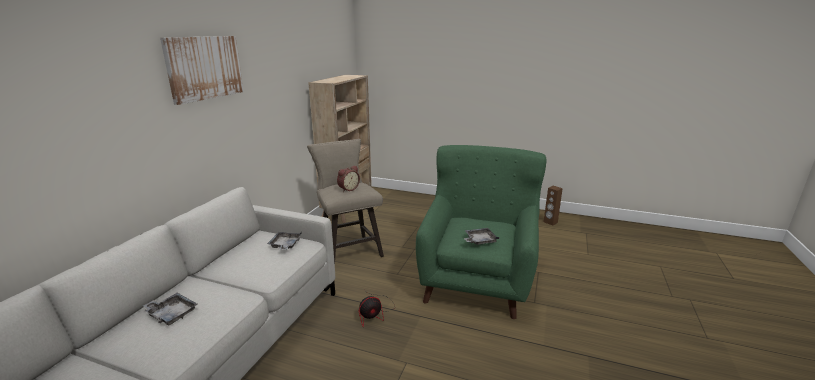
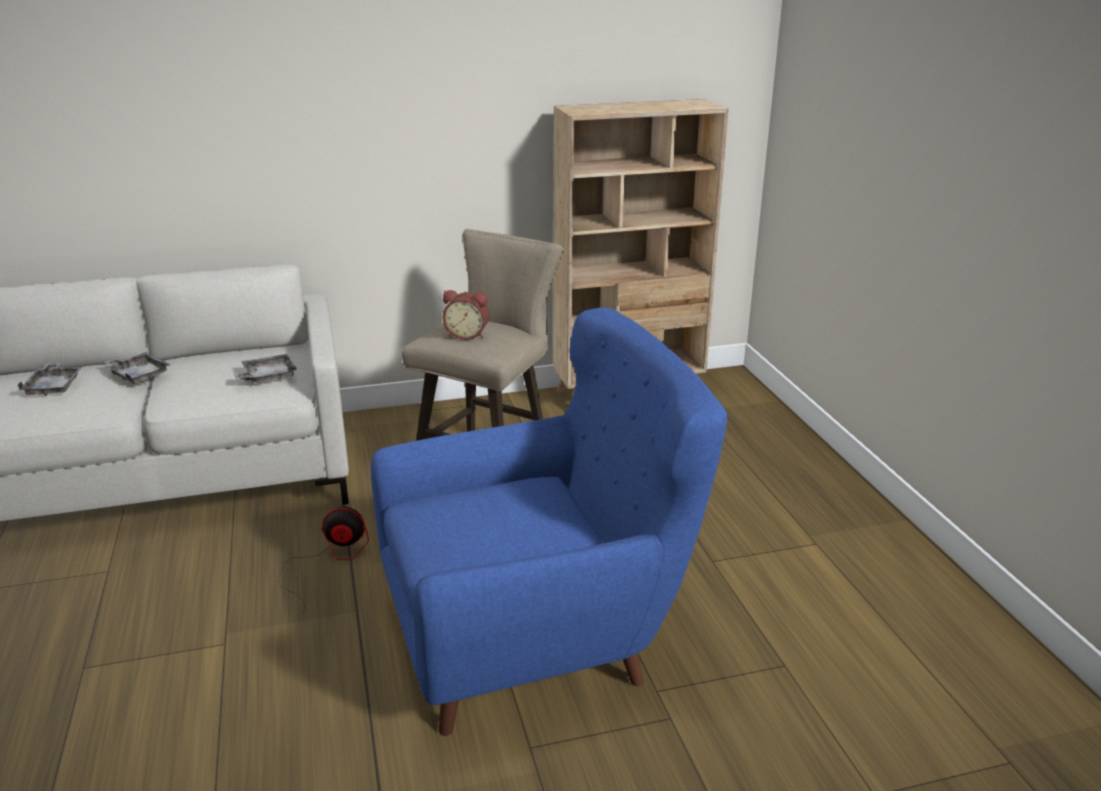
camera: 55 degrees right, 5 degrees up
picture [160,36,244,105] -> none
fan [358,289,395,327] -> fan turned 150 degrees clockwise [278,507,369,615]
green armchair [416,145,546,319] -> blue armchair [371,308,727,736]
grey tray [464,228,499,245] -> grey tray moved to [105,352,170,384]
brown speaker [544,186,563,226] -> none

